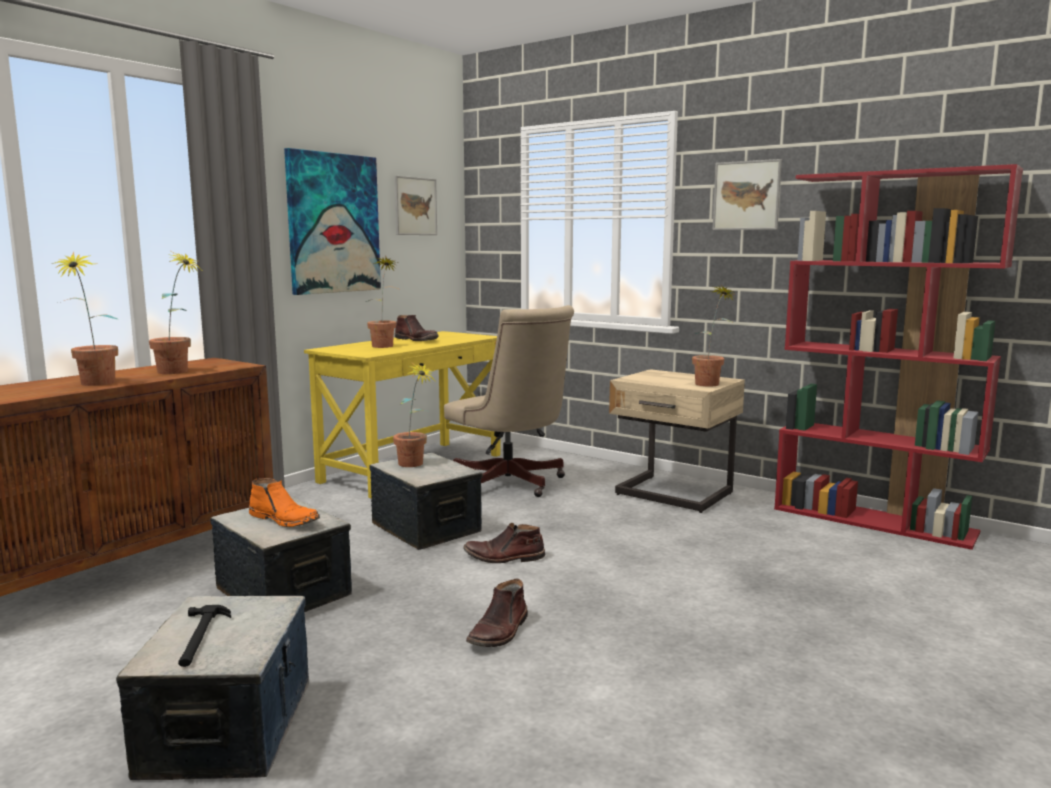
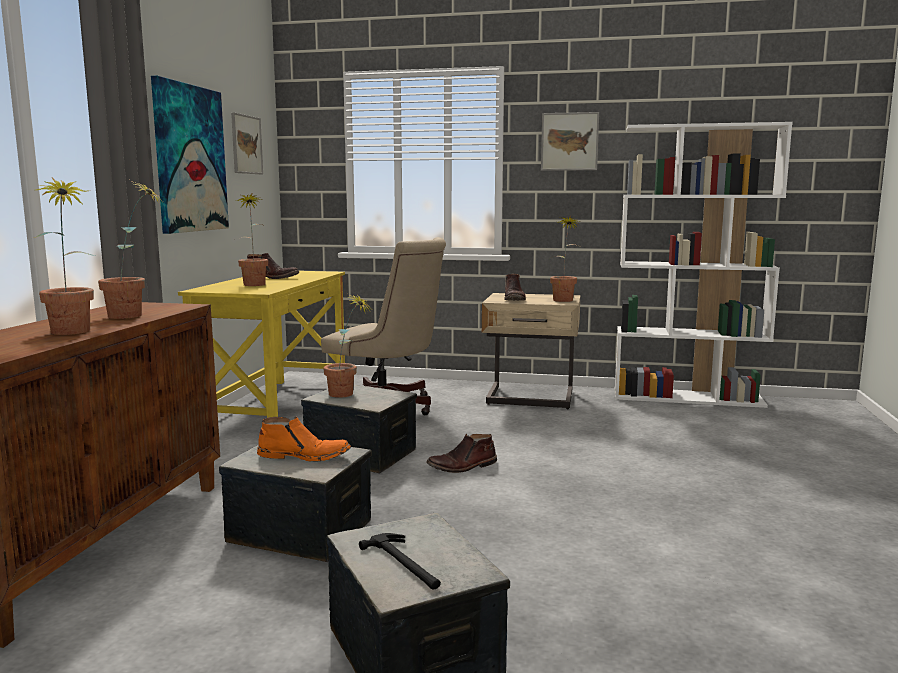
camera: 25 degrees left, 0 degrees up
brown boot [466,578,528,647] -> brown boot moved to [504,274,526,301]
red bookcase [774,164,1023,550] -> white bookcase [615,122,793,408]

